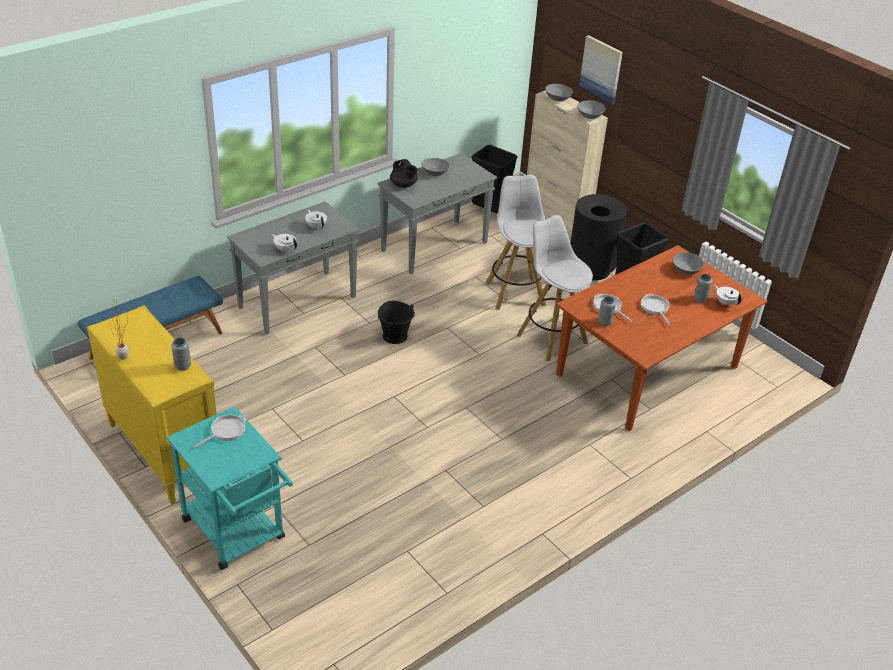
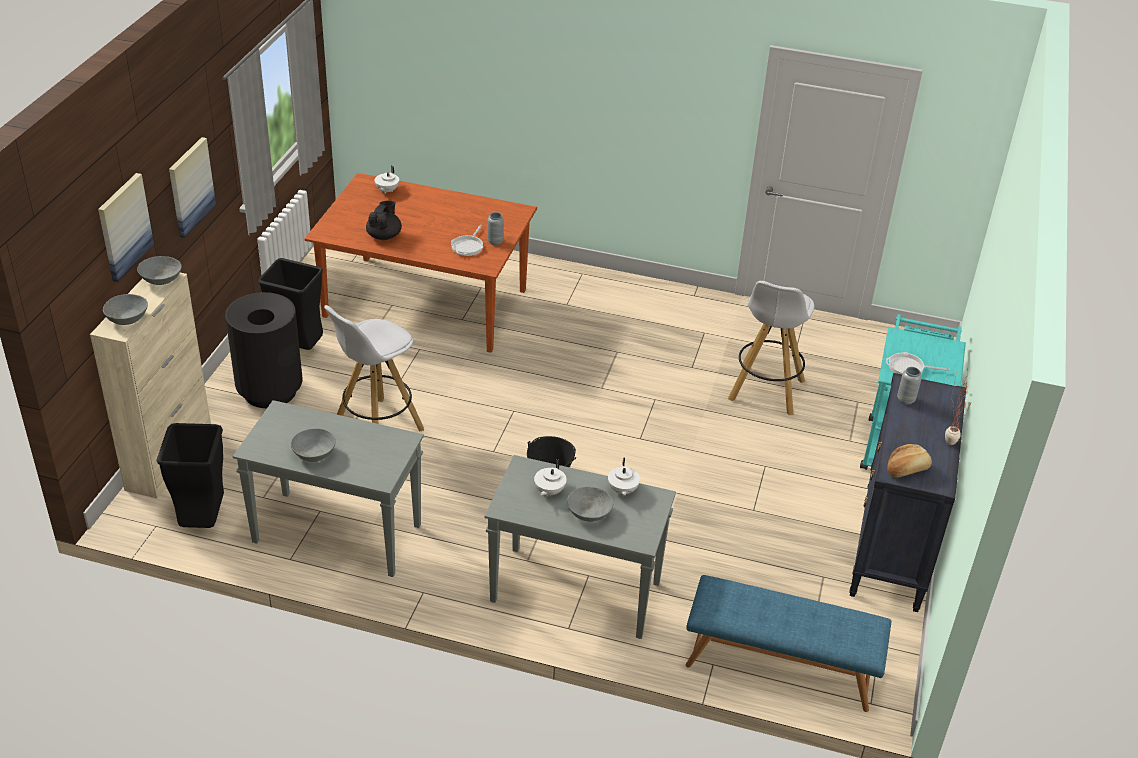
camera: 125 degrees left, 0 degrees up
yellow dresser [87,305,217,505] -> black dresser [849,373,966,612]
black teapot [390,159,418,188] -> black teapot moved to [366,201,402,240]
white stool [517,215,593,361] -> white stool moved to [728,281,815,415]
frying pan [641,294,671,326] -> none
grey bowl [673,252,704,275] -> grey bowl moved to [567,487,613,522]
grey vase [694,274,712,303] -> none
none -> picture [169,137,216,238]
none -> bread [888,444,932,477]

